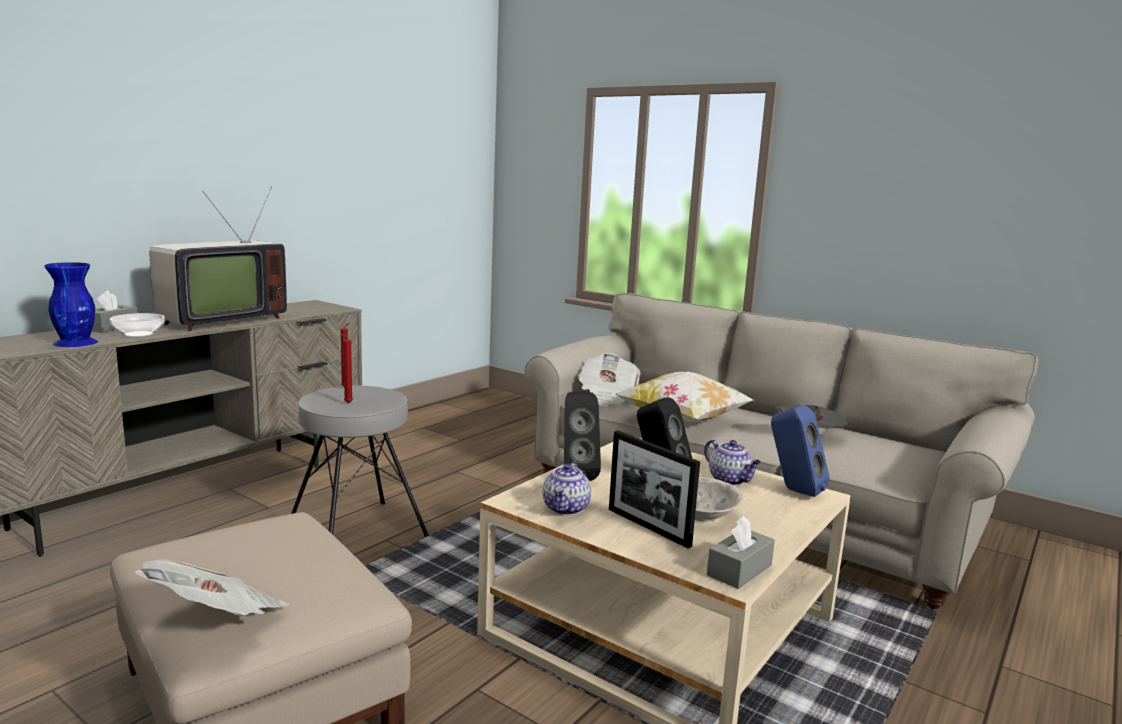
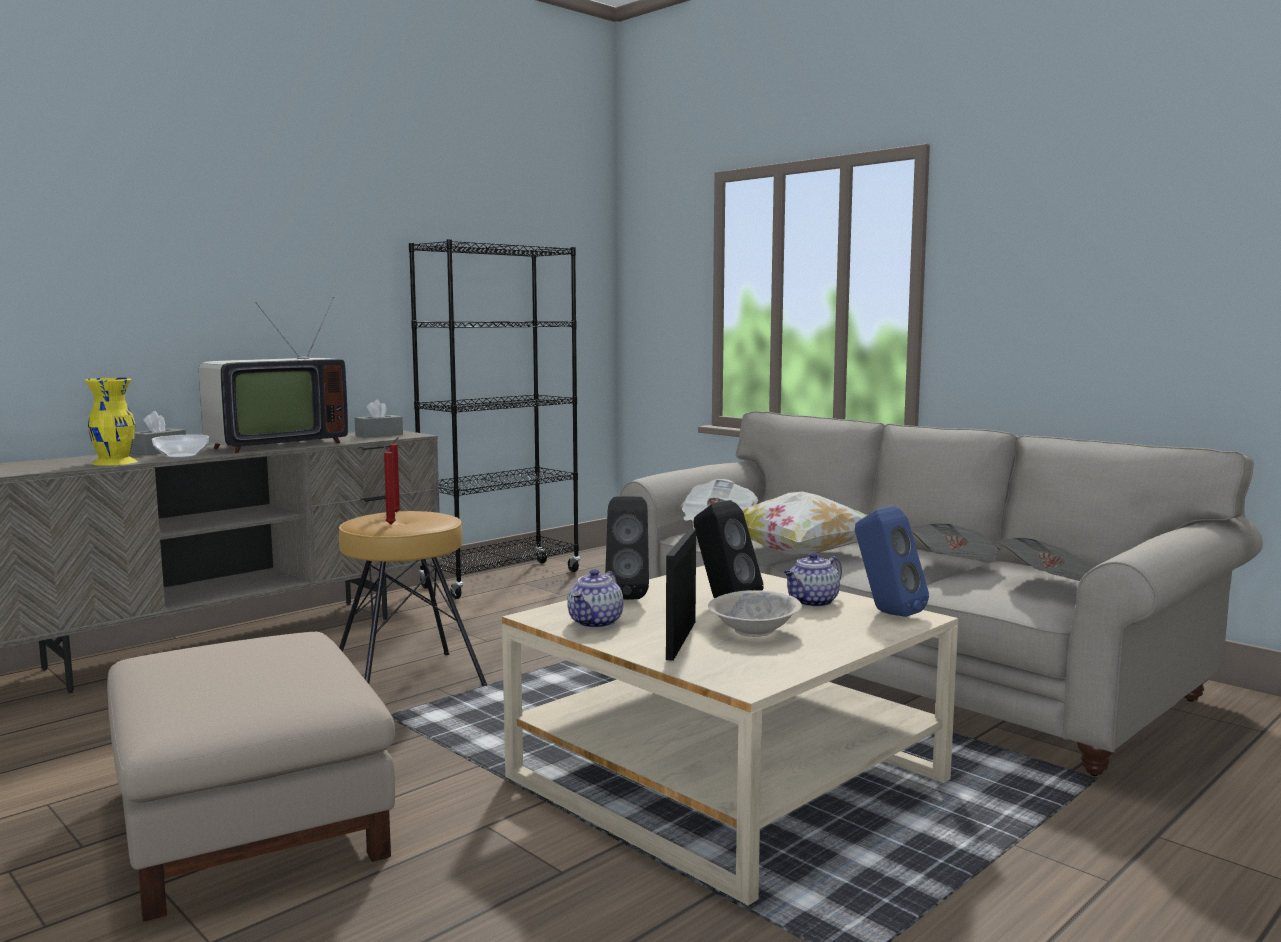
camera: 10 degrees right, 5 degrees down
blue vase [44,262,98,347] -> yellow vase [85,378,138,466]
newspaper [134,559,290,616] -> newspaper moved to [996,538,1093,581]
grey stool [291,386,429,537] -> brown stool [339,511,487,686]
picture frame [609,431,700,548] -> picture frame turned 45 degrees clockwise [666,528,696,661]
teapot [704,440,761,486] -> teapot turned 75 degrees clockwise [784,552,842,607]
grey tissue box [707,516,775,589] -> grey tissue box moved to [355,399,403,438]
none -> black bookcase [409,239,580,599]

